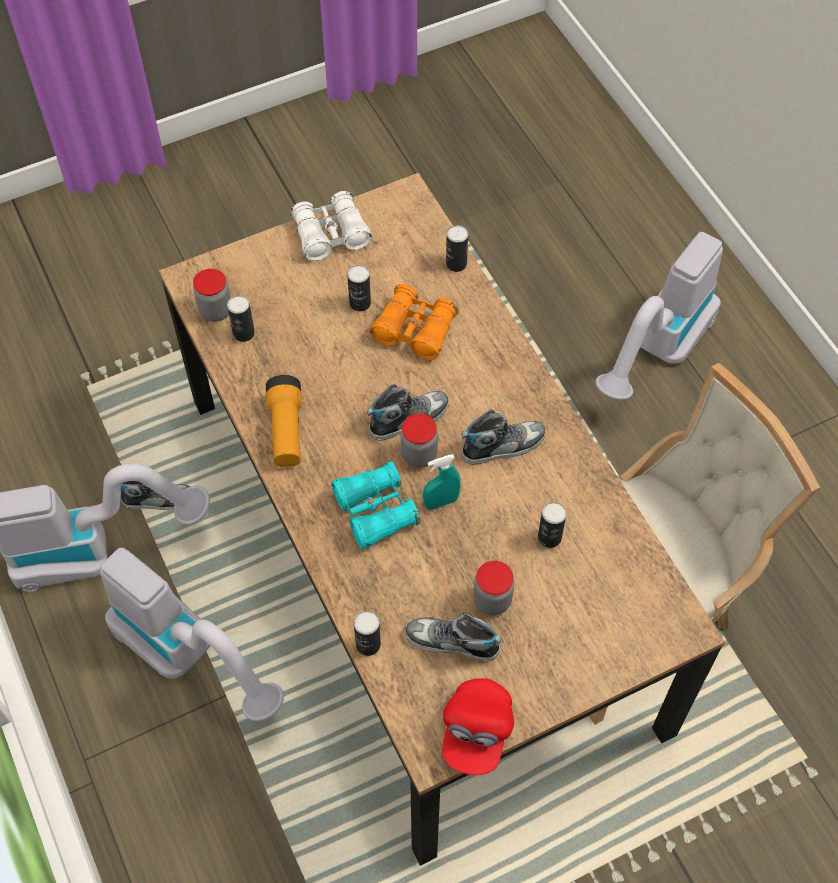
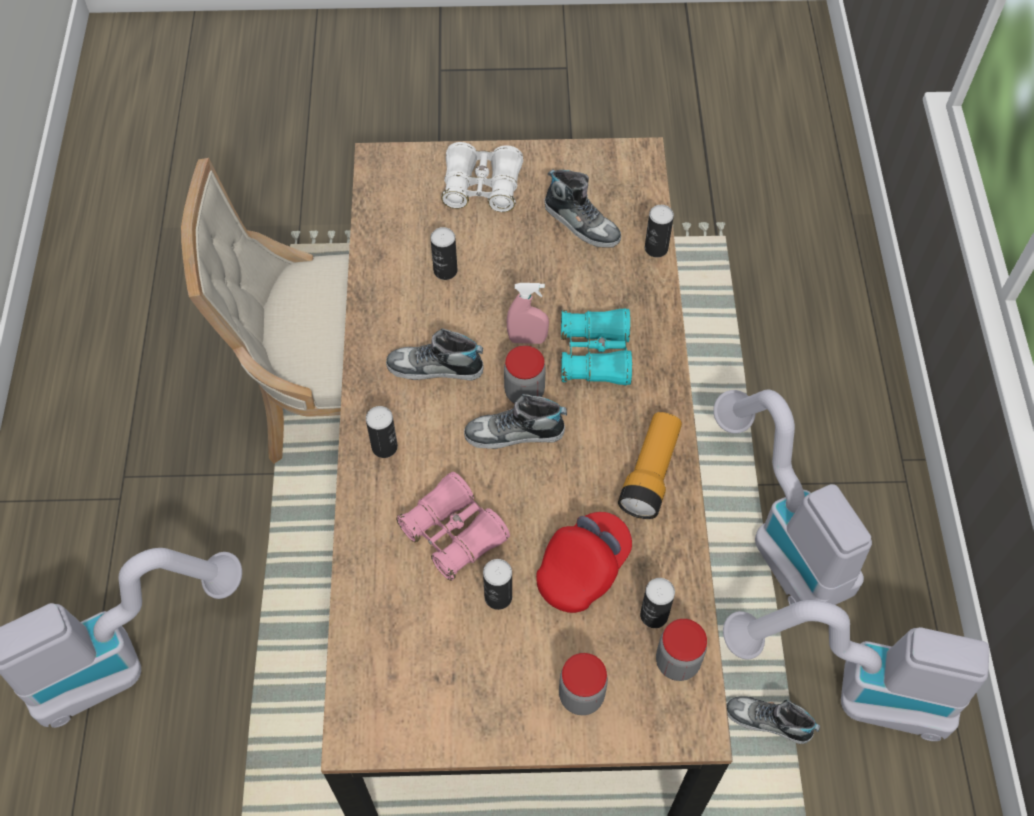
camera: 155 degrees left, 0 degrees up
white binoculars [290,191,372,261] -> white binoculars moved to [441,142,523,212]
orange binoculars [370,284,459,360] -> pink binoculars [396,472,510,581]
turquoise spray bottle [423,454,461,510] -> pink spray bottle [507,283,549,344]
red cap [442,678,514,775] -> red cap moved to [536,512,632,613]
can [446,225,468,272] -> can moved to [366,406,398,458]
jar [473,561,514,616] -> jar moved to [559,653,608,715]

